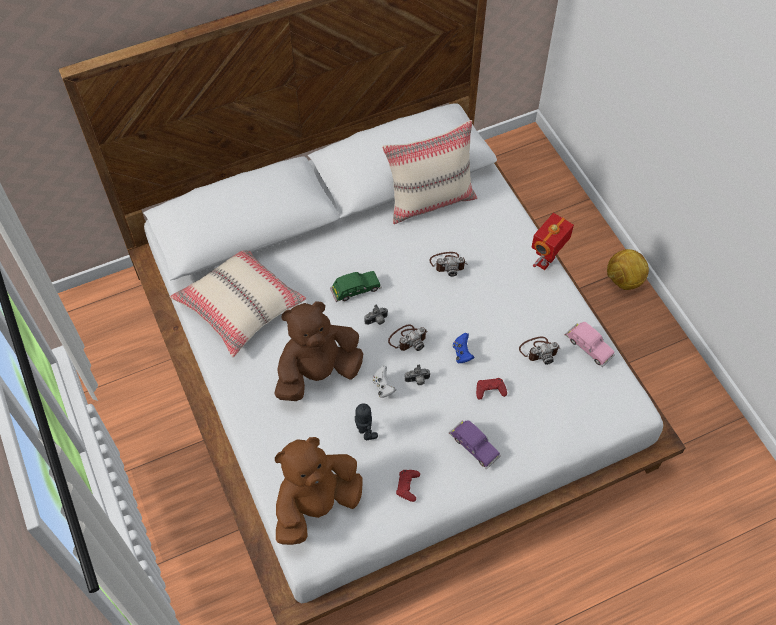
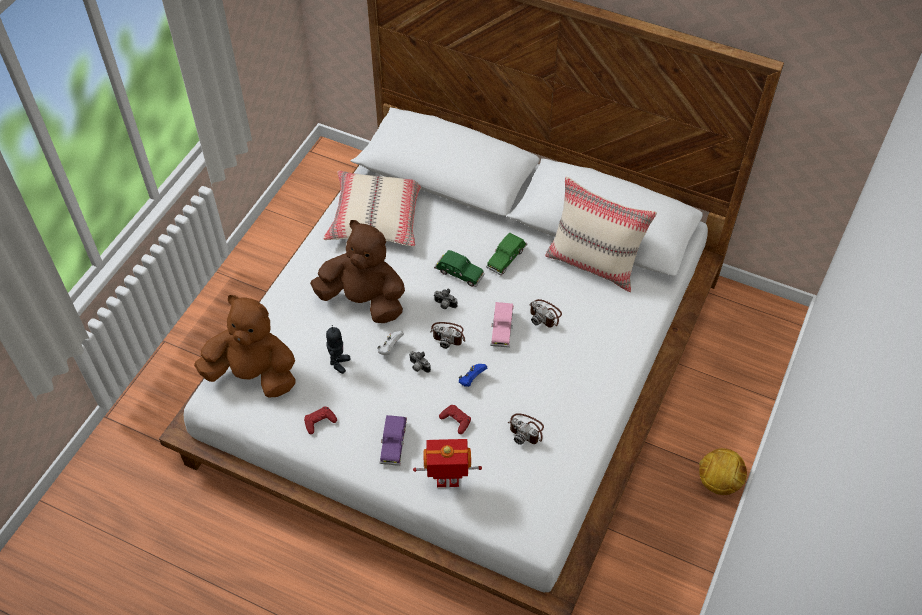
camera: 50 degrees right, 5 degrees down
toy robot [531,213,574,270] -> toy robot moved to [413,439,482,487]
pink toy car [565,322,615,367] -> pink toy car moved to [490,302,513,348]
none -> green toy car [486,233,527,275]

